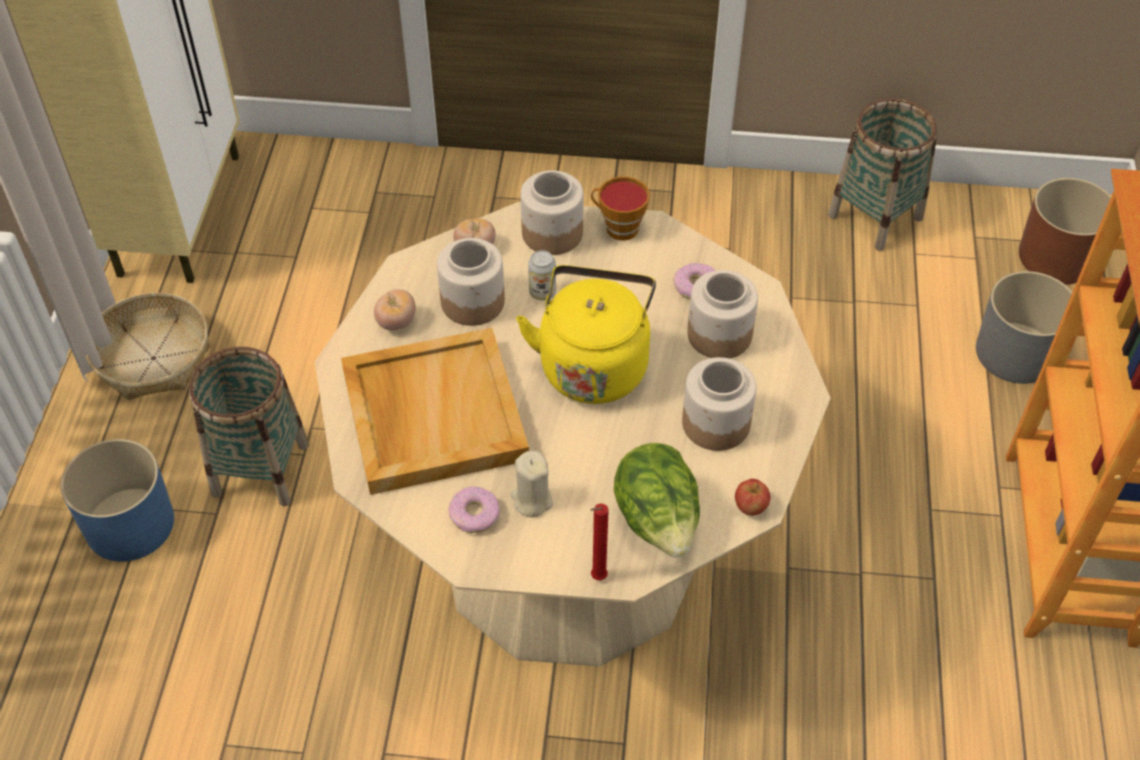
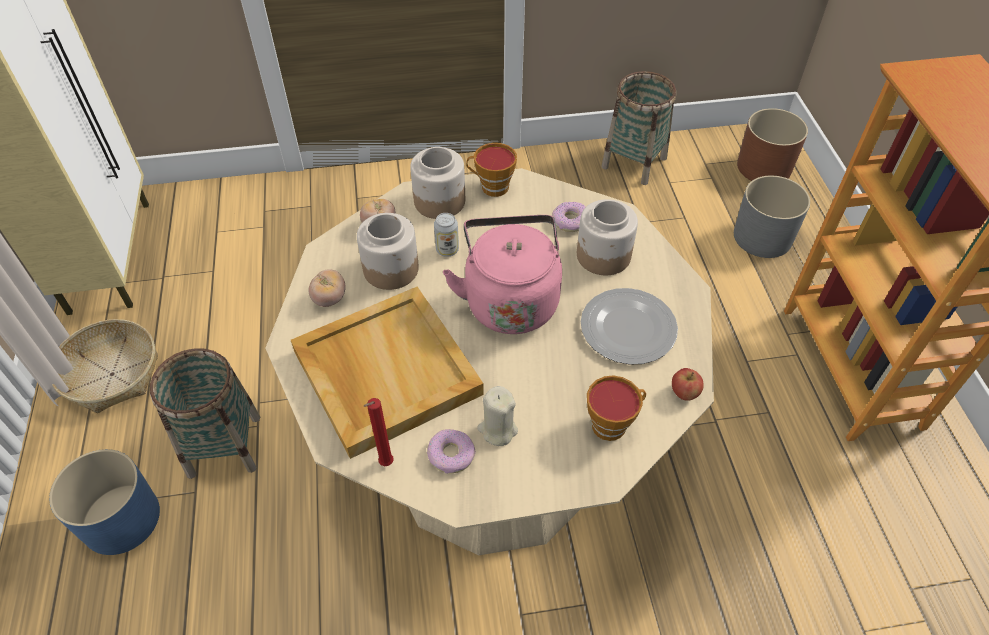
camera: 15 degrees left, 0 degrees up
yellow kettle [516,265,656,404] -> pink kettle [443,215,562,334]
red candle [591,504,609,580] -> red candle moved to [363,398,394,466]
lettuce [614,443,700,558] -> cup [587,375,646,441]
jar [682,357,756,451] -> plate [581,288,678,365]

